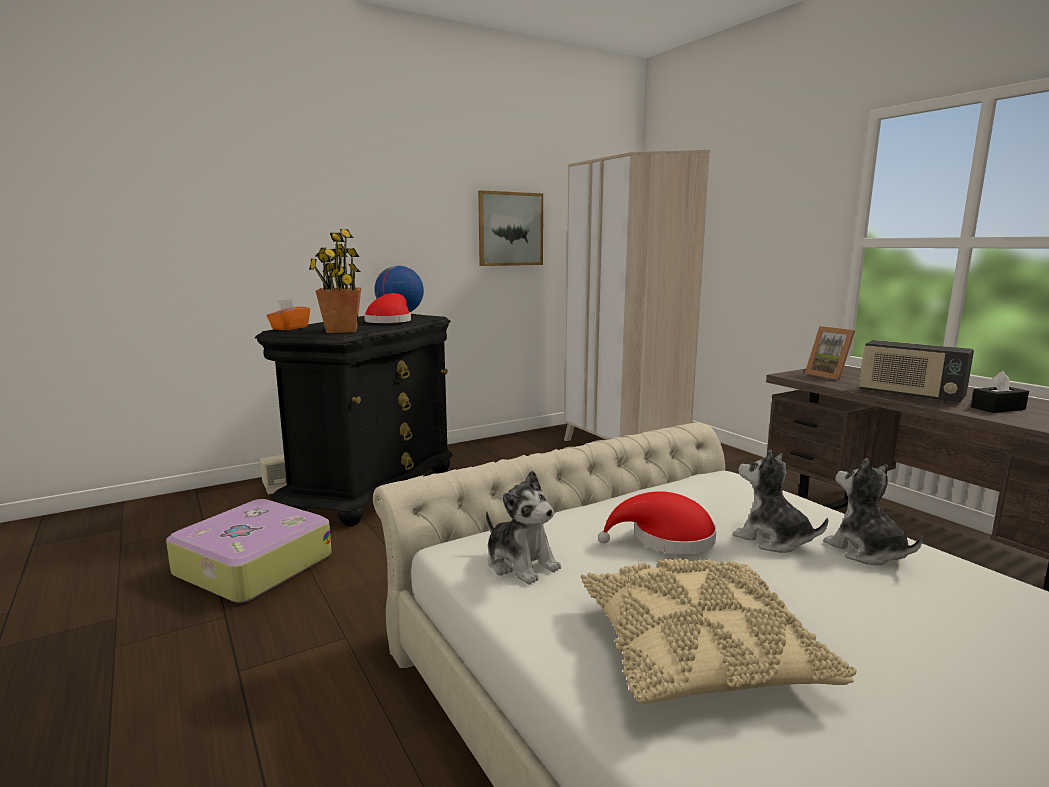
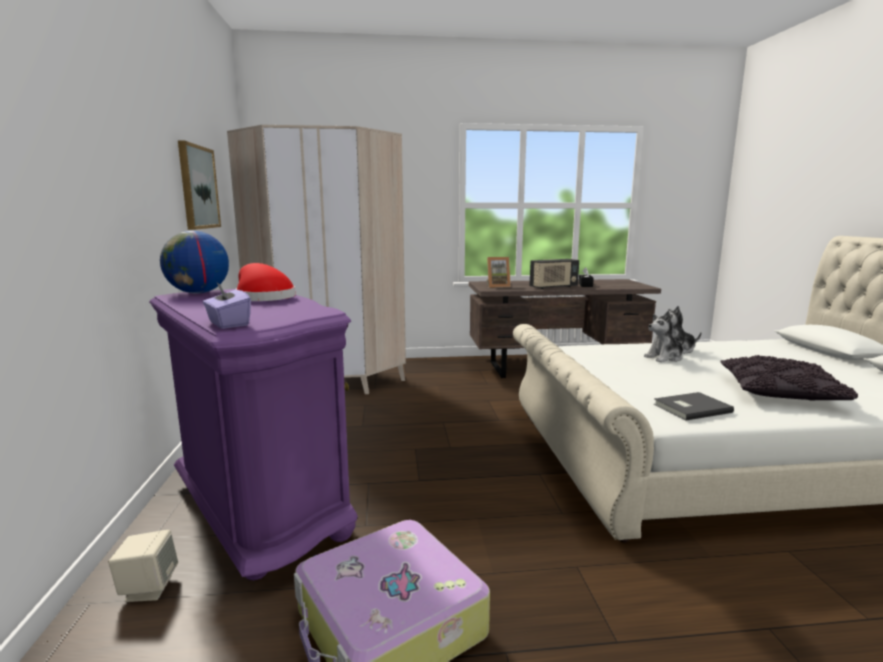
camera: 65 degrees left, 0 degrees up
black dresser [255,314,453,526] -> purple dresser [149,289,358,580]
orange tissue box [267,299,310,330] -> purple tissue box [203,283,251,329]
potted plant [309,229,361,333] -> none
plush toy [486,470,561,585] -> grey book [653,392,734,421]
beige pillow [581,558,857,704] -> black pillow [720,355,858,400]
red hat [598,491,717,554] -> none

